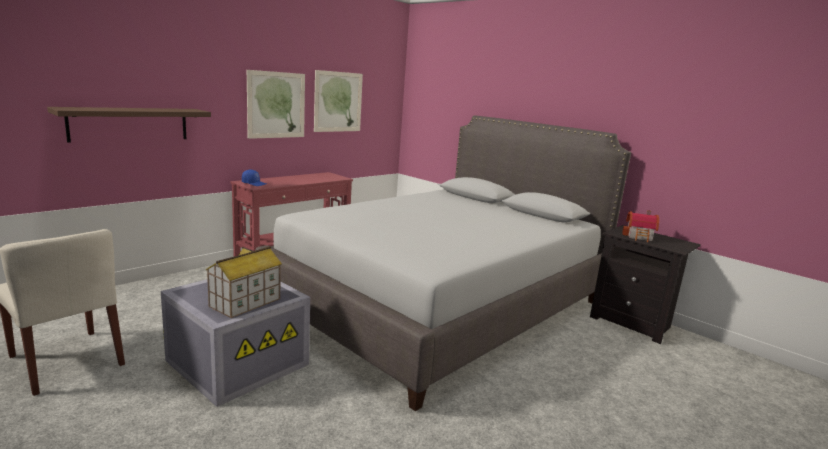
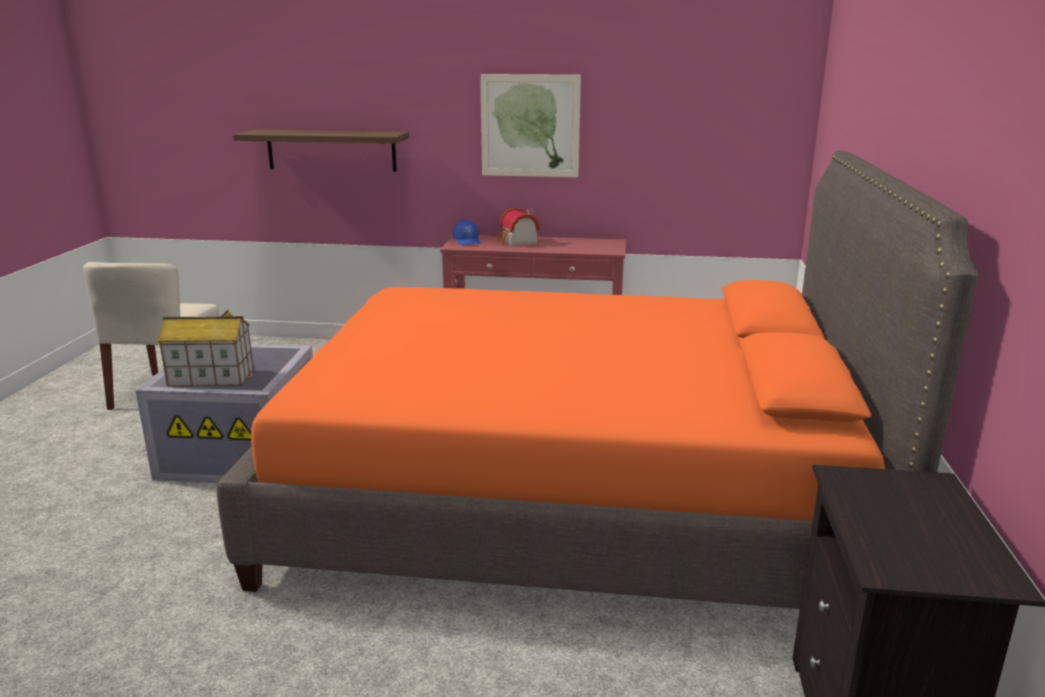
camera: 55 degrees right, 5 degrees up
grey bed [255,115,631,411] -> orange bed [217,150,978,609]
picture [314,70,363,132] -> none
toy house [622,210,659,242] -> toy house moved to [497,208,540,246]

